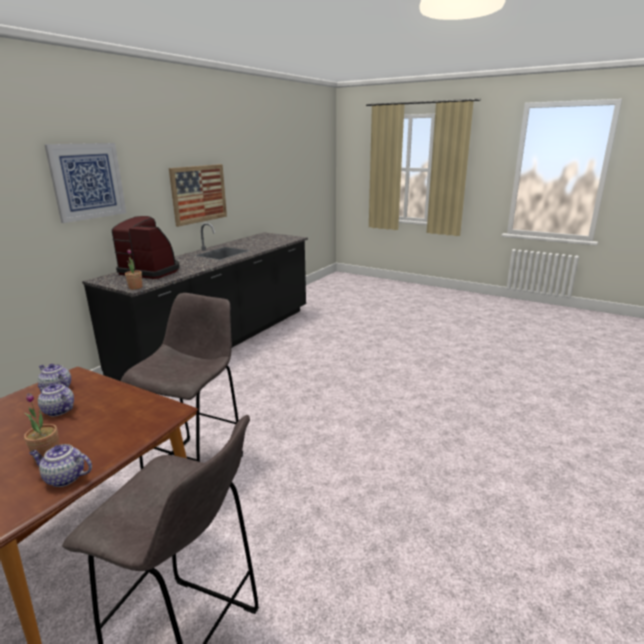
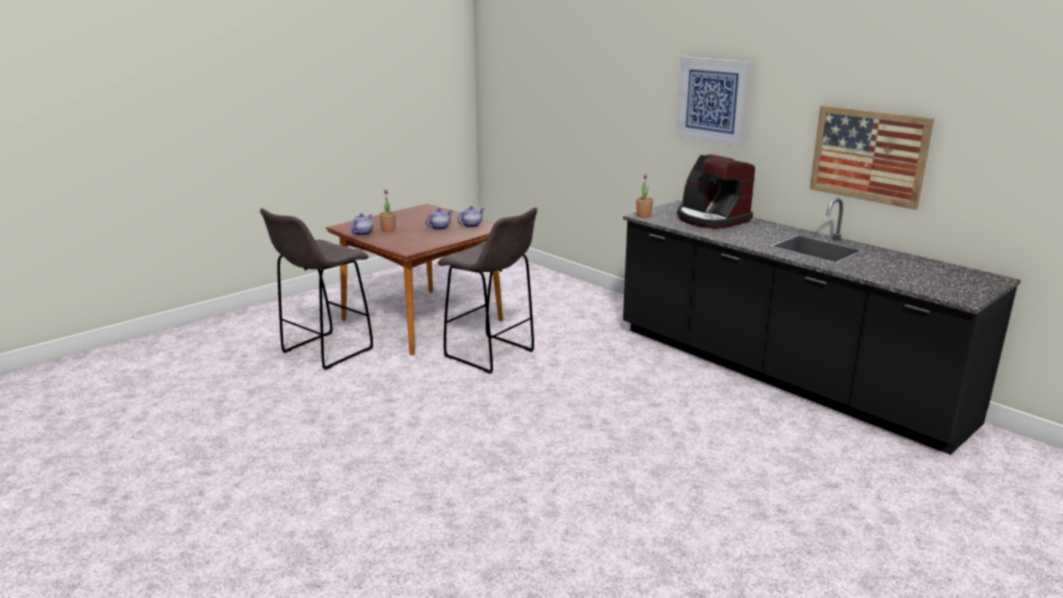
camera: 105 degrees right, 0 degrees up
coffee machine [112,216,179,279] -> coffee machine turned 105 degrees clockwise [677,154,755,229]

